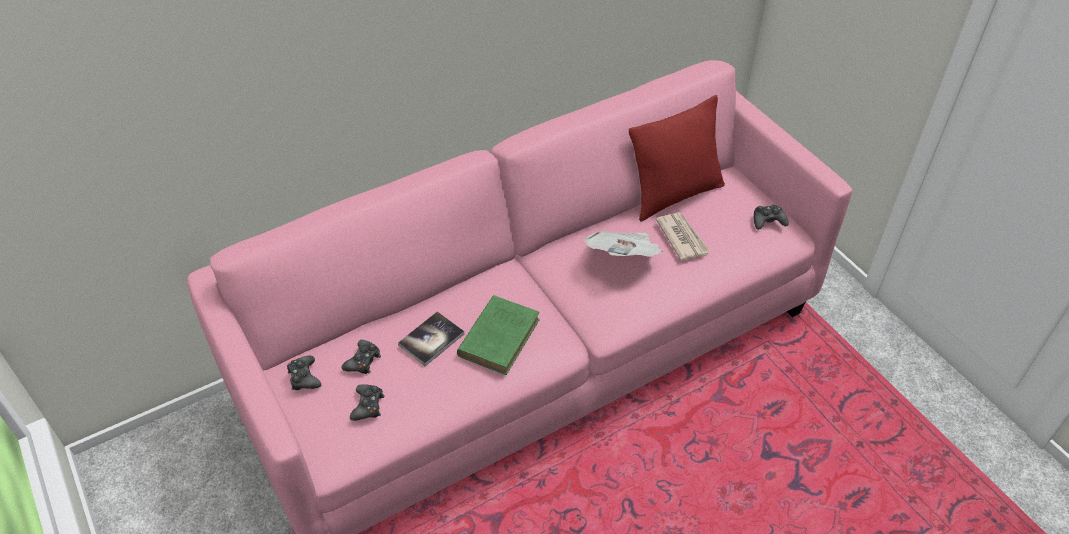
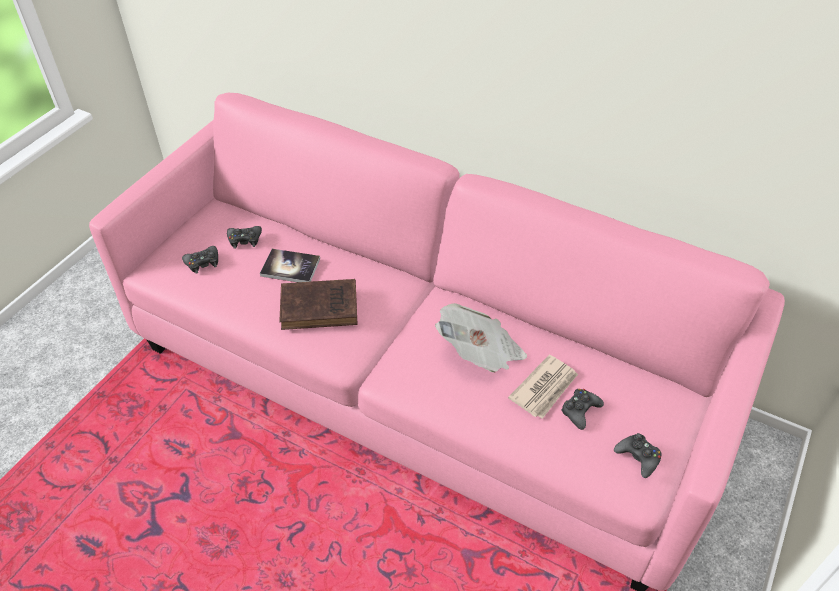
camera: 60 degrees right, 0 degrees up
black game controller [287,356,321,390] -> black game controller moved to [561,389,604,430]
green book [457,295,540,375] -> brown book [280,279,358,330]
red pillow [629,95,725,222] -> none

